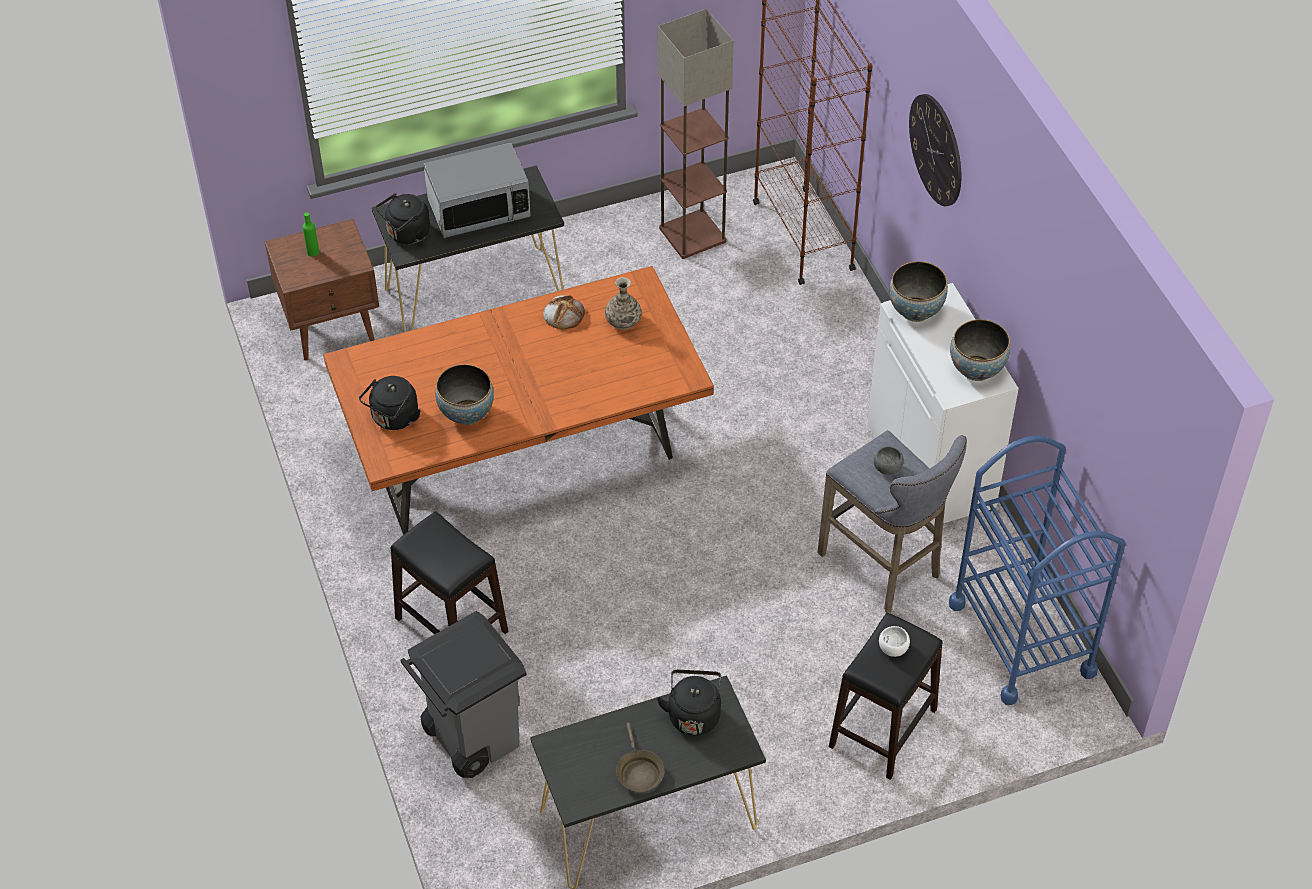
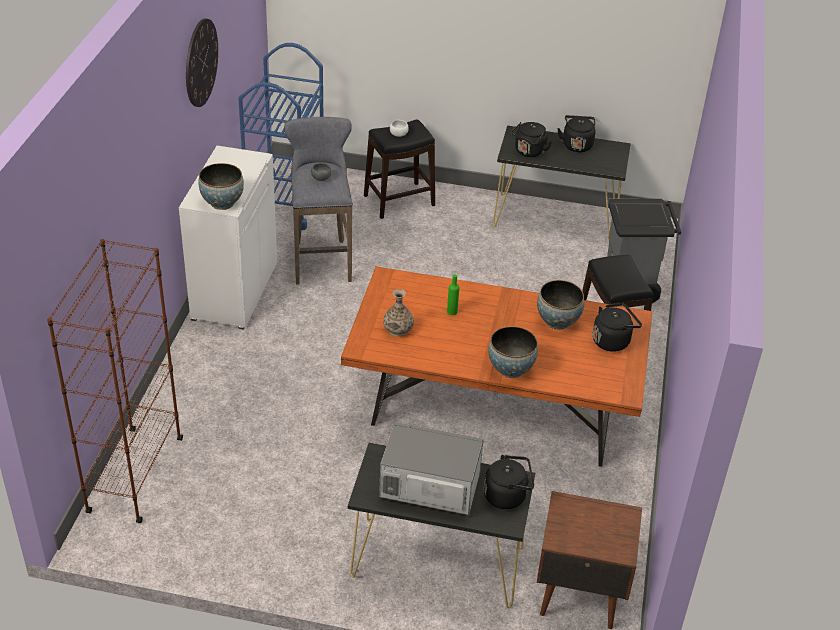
camera: 150 degrees left, 10 degrees down
green bottle [303,212,319,257] -> green bottle moved to [447,274,459,315]
bread [543,295,585,330] -> none
brown frying pan [616,723,665,792] -> black kettle [557,115,596,152]
floor lamp [658,9,734,259] -> none
wall clock [909,94,961,207] -> wall clock moved to [186,19,218,107]
bowl [950,319,1010,381] -> bowl moved to [488,326,538,378]

